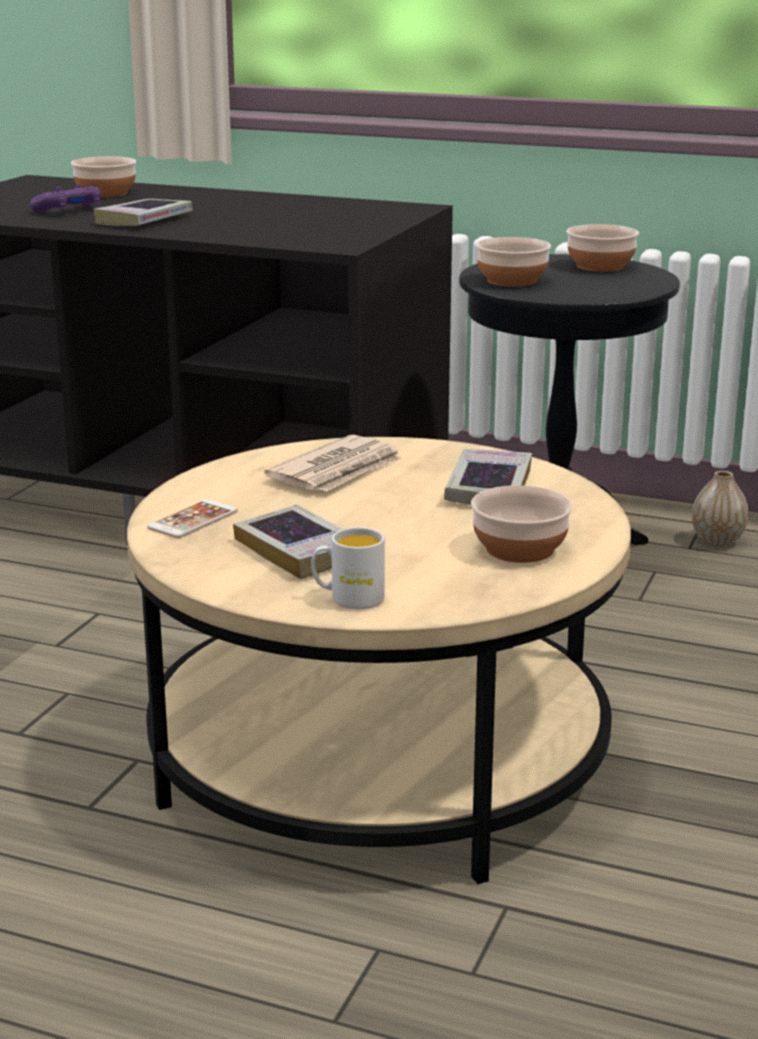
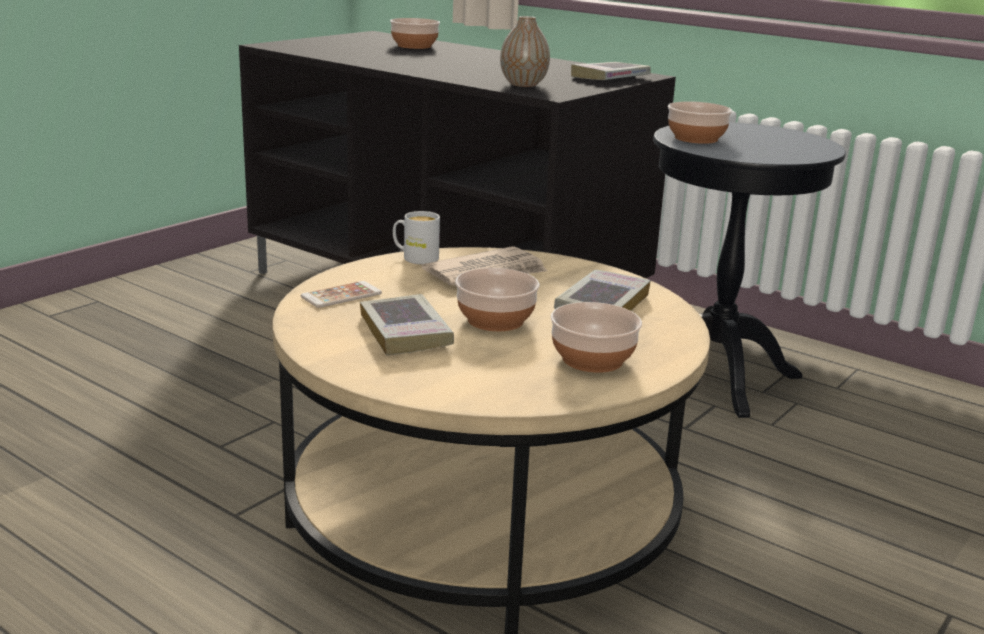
camera: 15 degrees right, 0 degrees up
purple game controller [30,185,101,213] -> none
book [93,199,193,226] -> book moved to [571,62,651,80]
white mug [311,527,385,609] -> white mug moved to [393,211,440,264]
bowl [566,224,639,272] -> bowl moved to [455,268,540,331]
vase [692,471,748,547] -> vase moved to [500,16,550,87]

